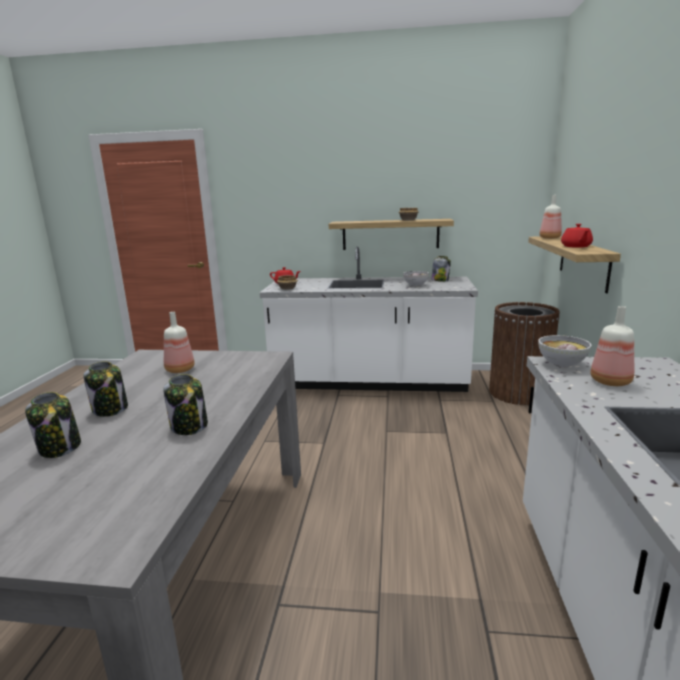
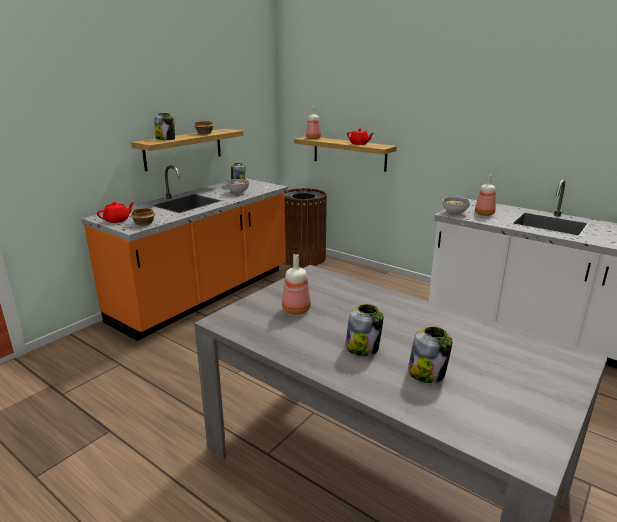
camera: 60 degrees left, 5 degrees up
jar [163,374,208,435] -> jar moved to [154,113,175,140]
white counter [260,247,478,392] -> orange counter [82,165,288,341]

